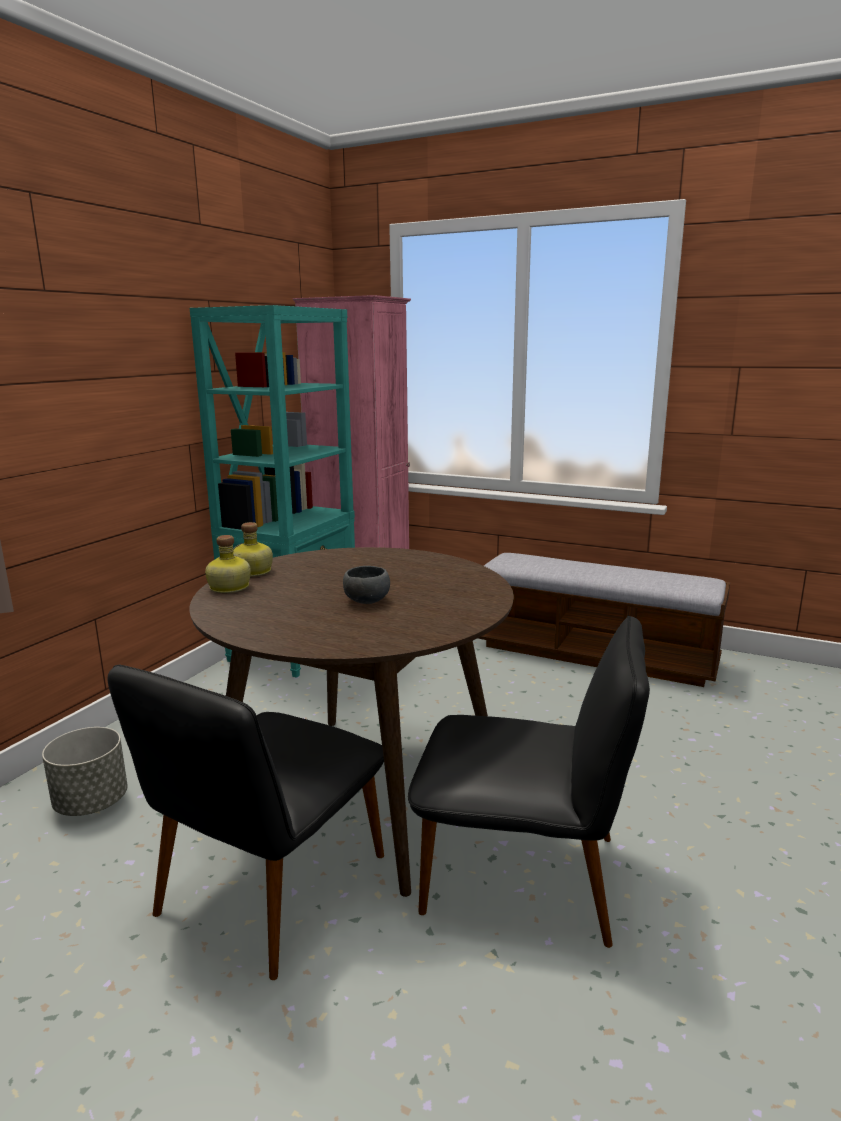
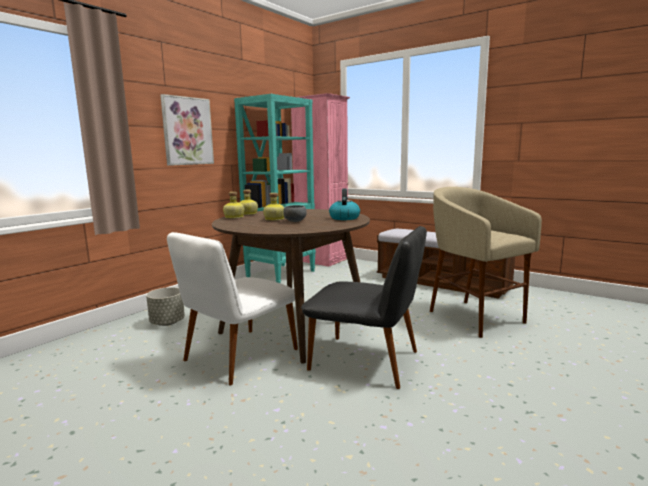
camera: 10 degrees right, 5 degrees down
black chair [108,665,384,980] -> white chair [167,232,298,386]
none -> picture [160,94,214,166]
none -> bottle [263,193,284,221]
none -> kettle [329,189,360,220]
none -> beige stool [430,187,542,338]

